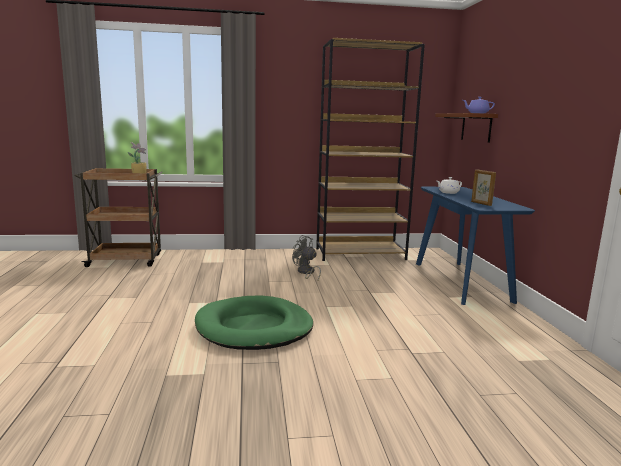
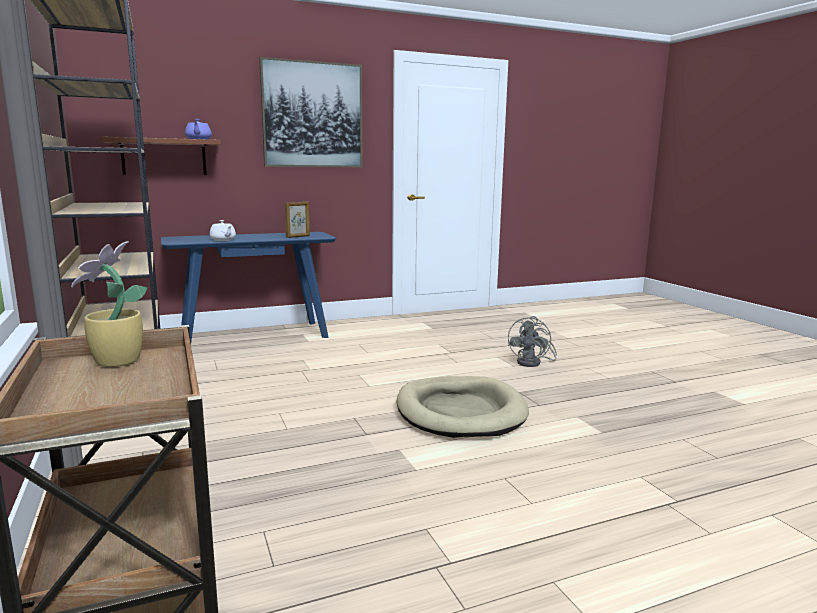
camera: 105 degrees left, 0 degrees up
green dog bed [195,295,313,350] -> beige dog bed [396,376,529,438]
grey fan [292,235,321,280] -> grey fan moved to [508,316,557,367]
none -> picture [259,57,363,167]

